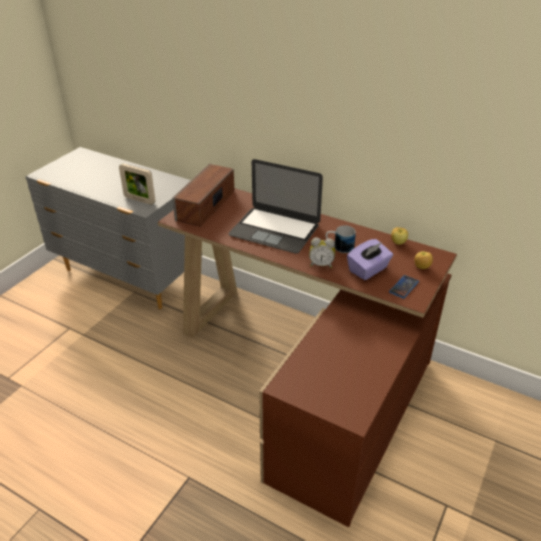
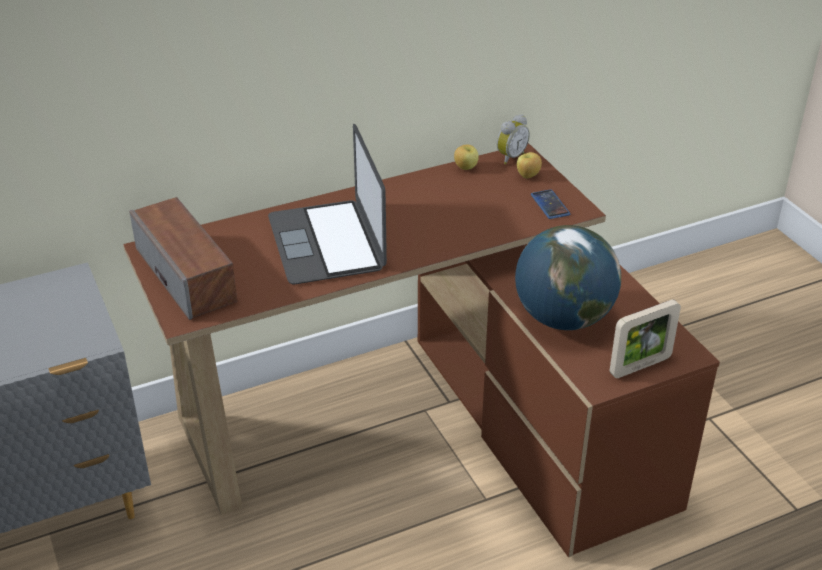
camera: 55 degrees left, 0 degrees up
picture frame [119,164,155,205] -> picture frame moved to [610,299,681,378]
laptop [229,159,323,254] -> laptop turned 105 degrees clockwise [268,124,387,284]
alarm clock [309,237,335,268] -> alarm clock moved to [497,114,530,164]
mug [326,225,356,253] -> none
purple tissue box [347,239,393,280] -> none
none -> globe [515,225,621,330]

